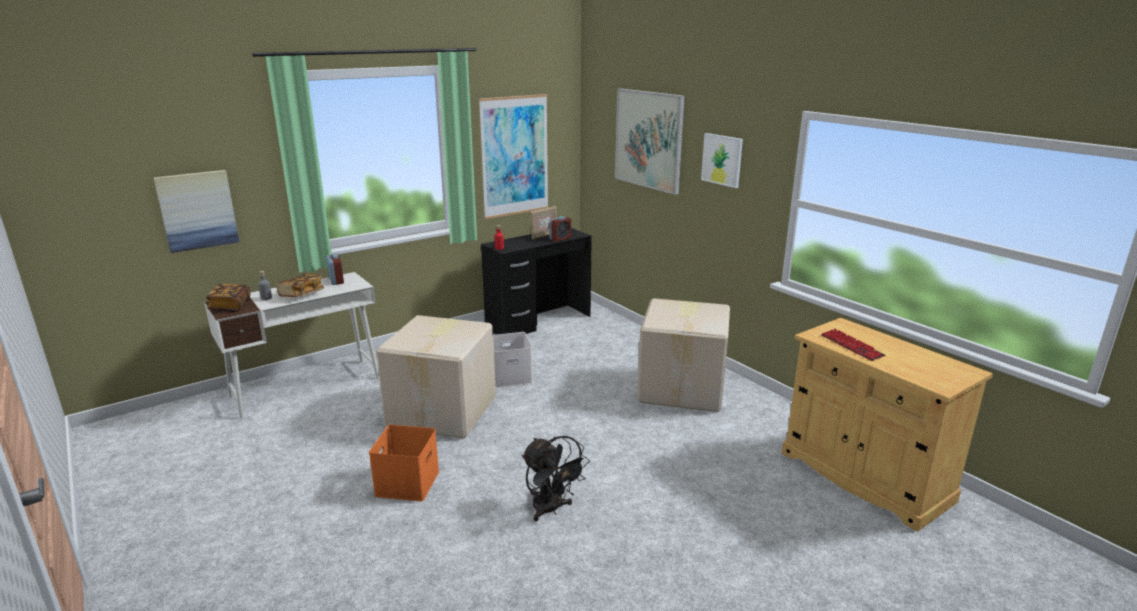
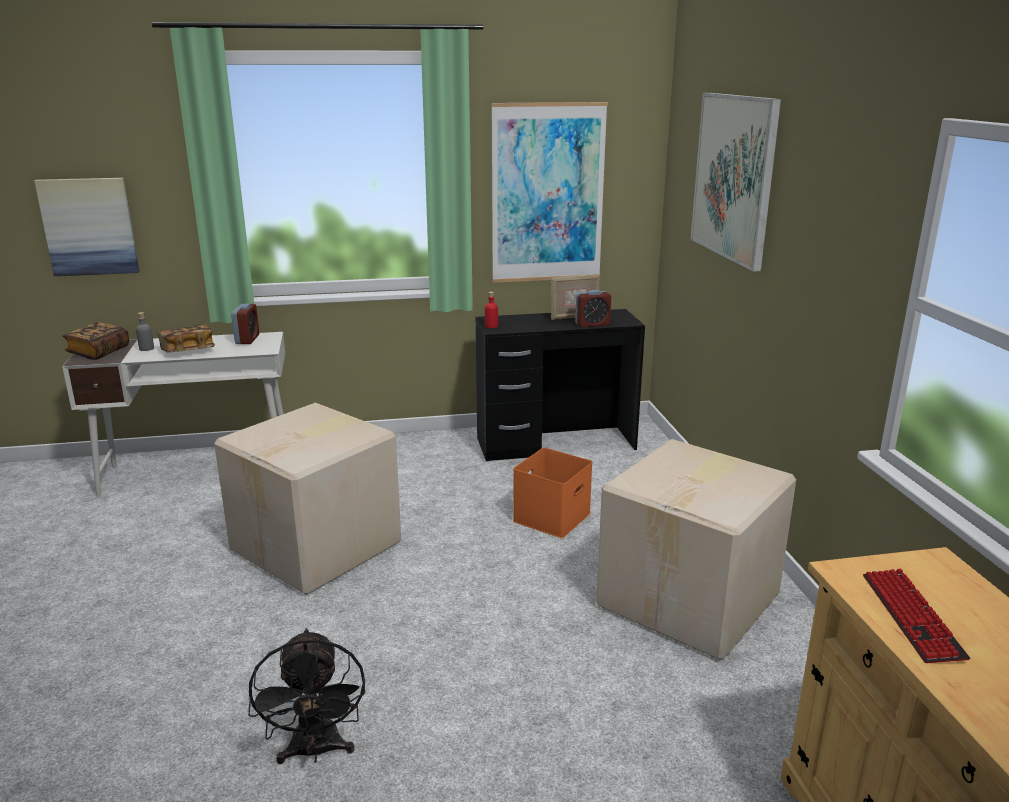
camera: 25 degrees right, 0 degrees up
orange storage box [369,425,439,501] -> orange storage box moved to [513,448,593,538]
white storage box [493,332,533,388] -> none
picture [701,133,743,188] -> none

